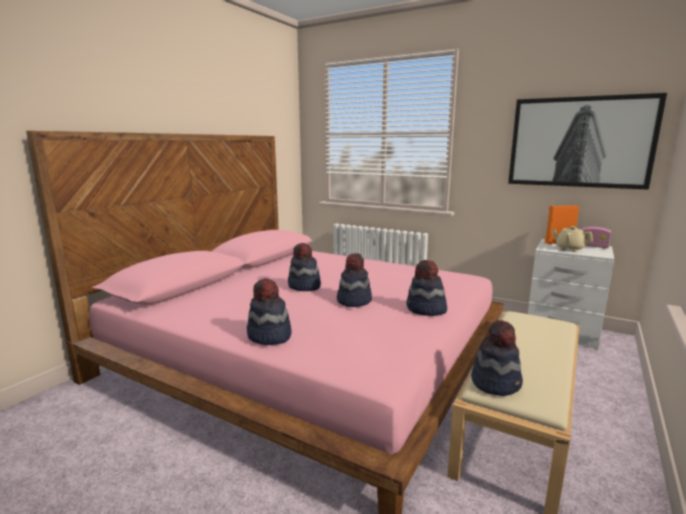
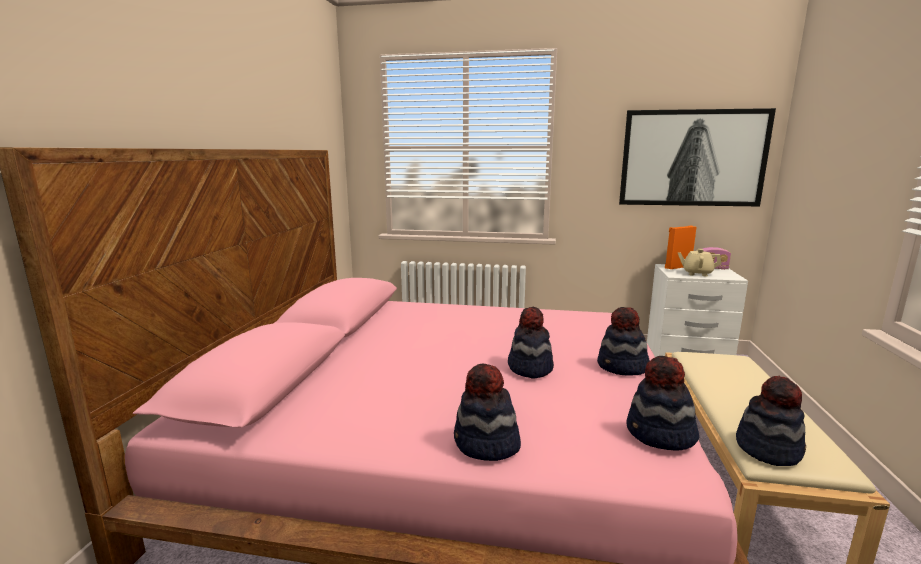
camera: 20 degrees left, 0 degrees up
hat [288,243,321,291] -> hat moved to [626,356,699,450]

